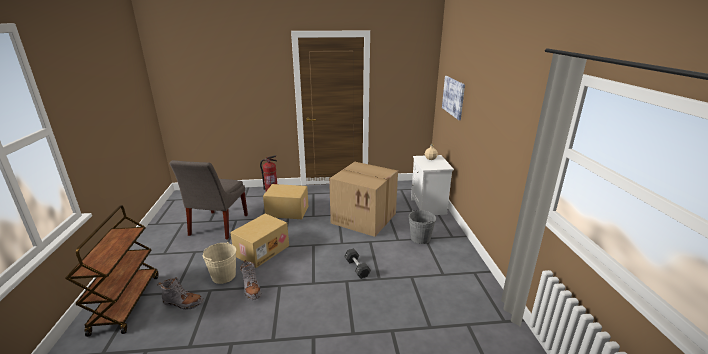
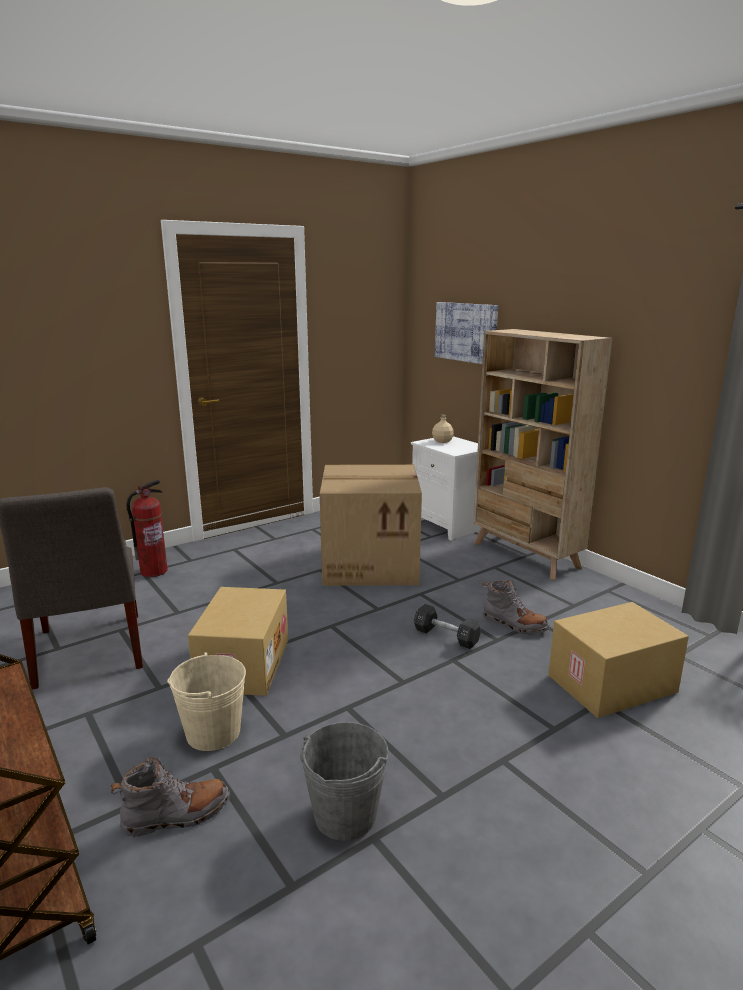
camera: 30 degrees left, 5 degrees down
grey boot [240,260,262,300] -> grey boot moved to [482,580,550,635]
cardboard box [263,184,308,219] -> cardboard box moved to [548,602,689,718]
grey bucket [409,210,436,244] -> grey bucket moved to [300,722,388,841]
none -> beige bookcase [474,329,612,580]

